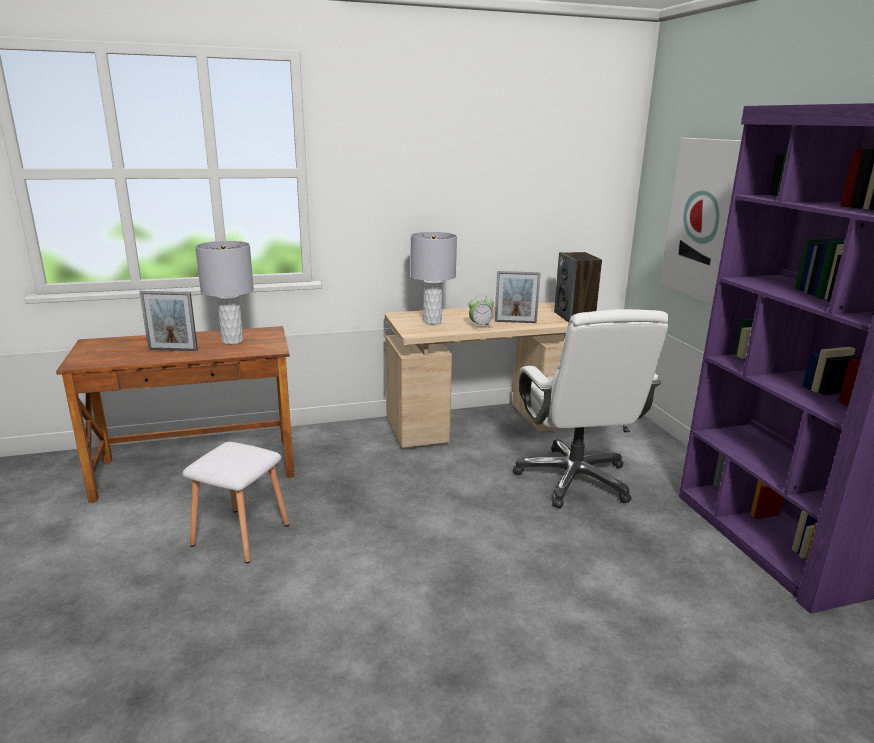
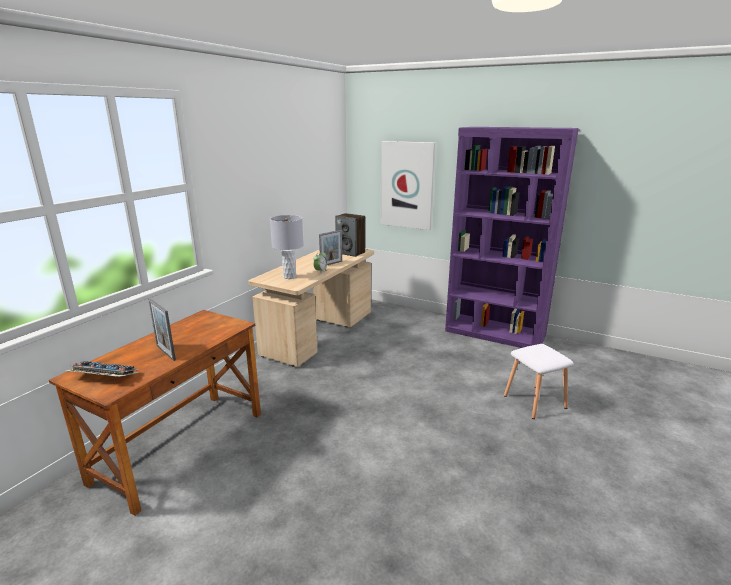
camera: 45 degrees left, 0 degrees up
picture frame [139,291,198,351] -> picture frame turned 90 degrees clockwise [148,298,176,361]
white stool [182,442,289,563] -> white stool moved to [504,344,574,419]
grey table lamp [195,241,254,344] -> none
white office chair [513,309,669,508] -> none
none -> keyboard [65,361,139,377]

